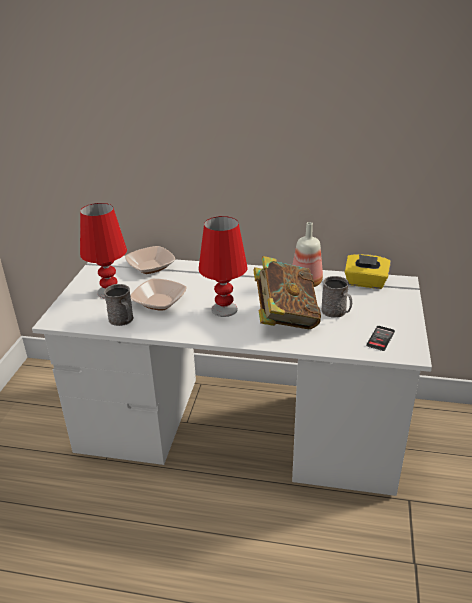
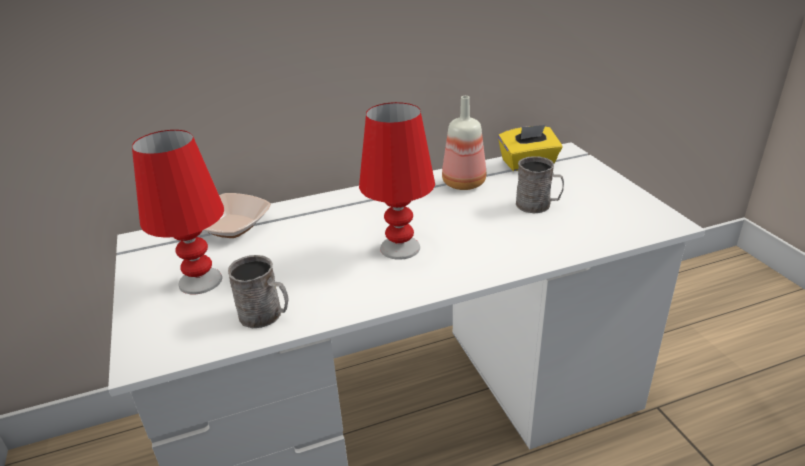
camera: 30 degrees left, 0 degrees up
bowl [131,279,187,311] -> none
book [253,256,321,329] -> none
phone [366,326,395,351] -> none

